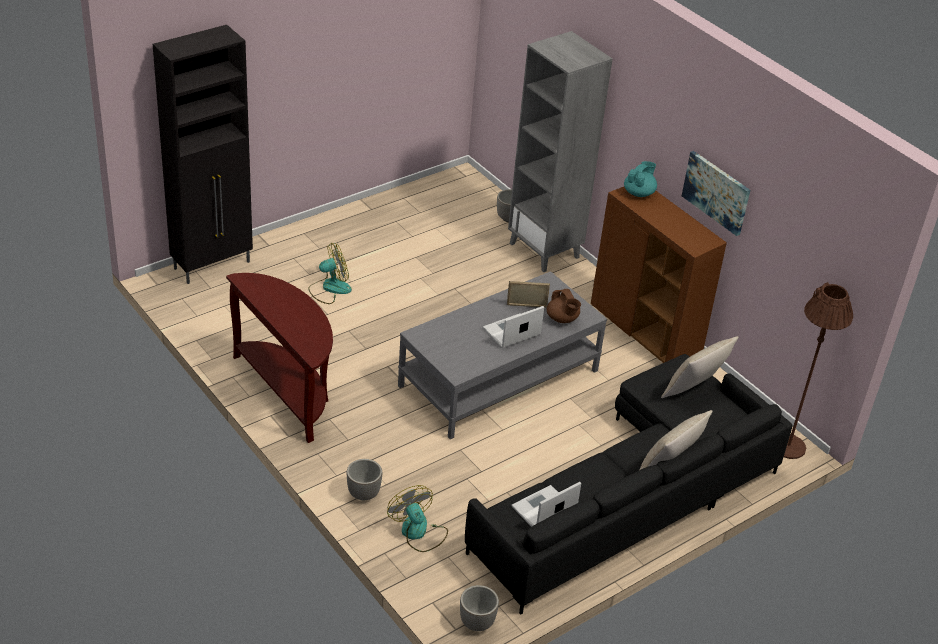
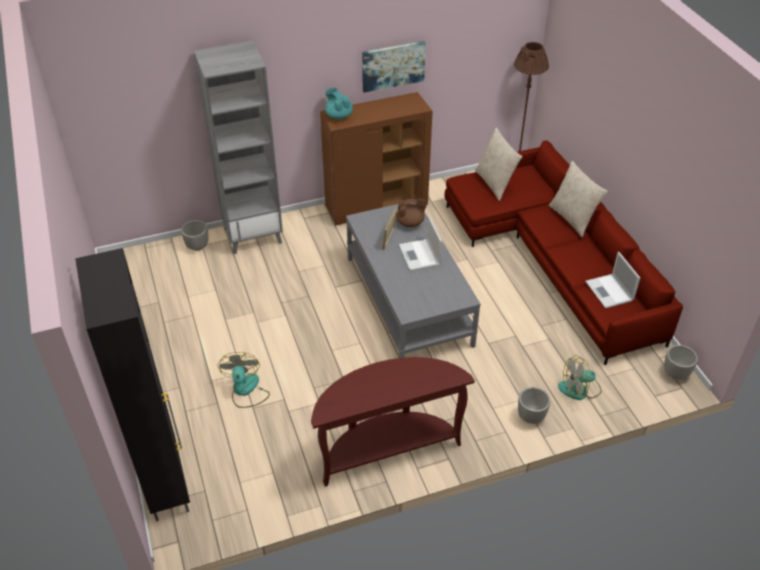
camera: 70 degrees left, 5 degrees up
black sofa [465,354,792,615] -> red sofa [444,140,683,365]

